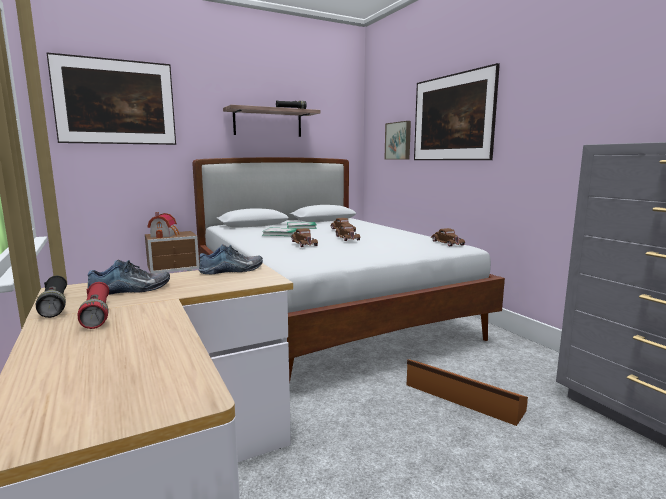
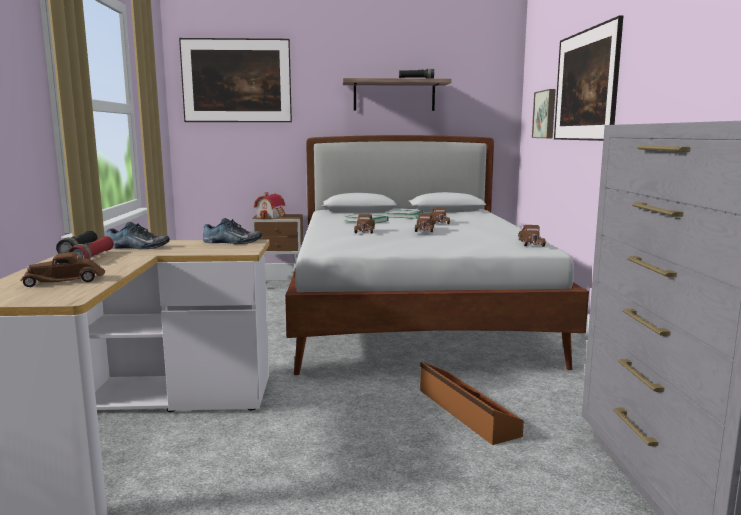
camera: 25 degrees right, 0 degrees up
none -> brown toy car [20,252,105,287]

